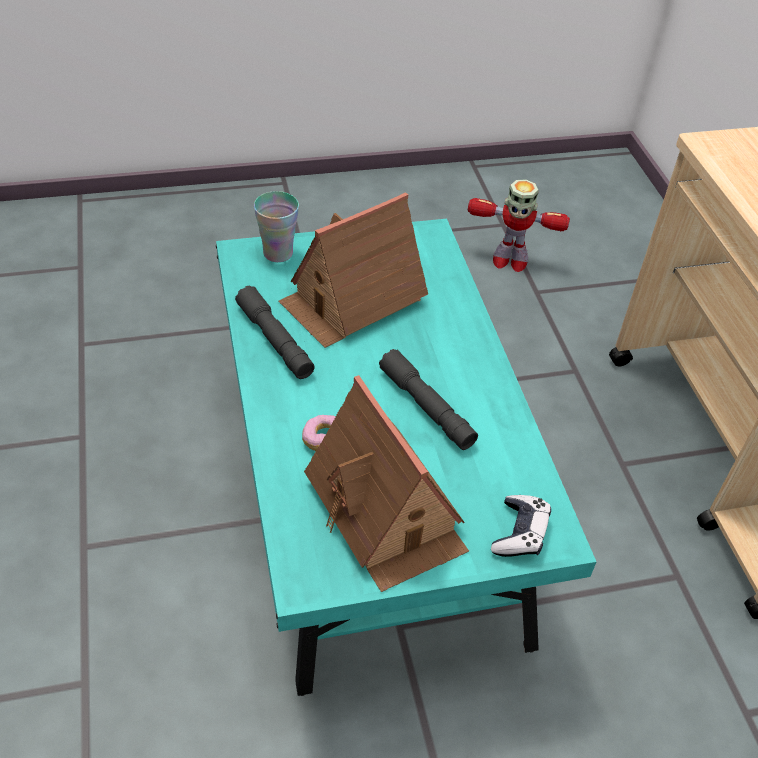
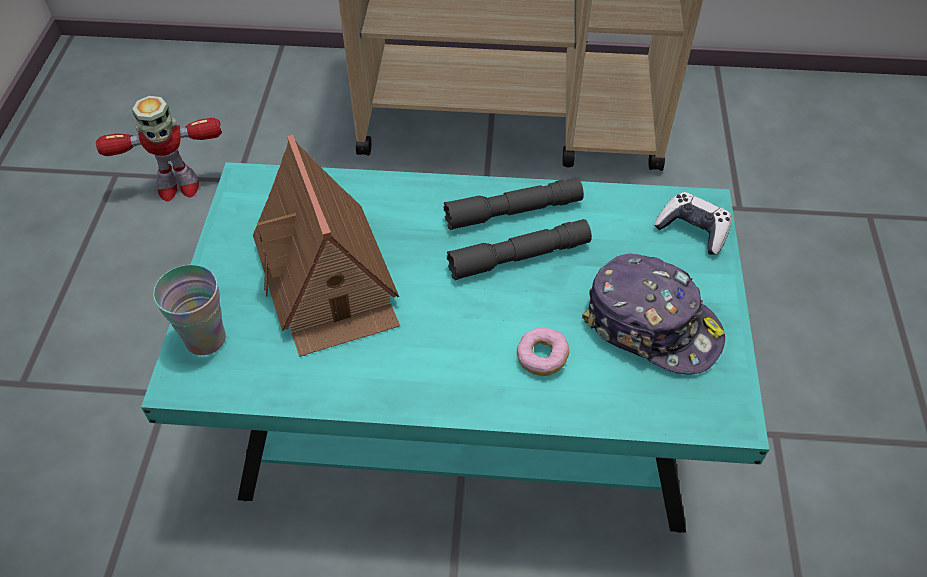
camera: 70 degrees left, 5 degrees up
grey flashlight [235,286,315,379] -> grey flashlight moved to [444,178,584,230]
toy house [304,375,469,592] -> cap [582,253,726,375]
toy robot [468,179,570,272] -> toy robot turned 45 degrees clockwise [96,96,222,202]

